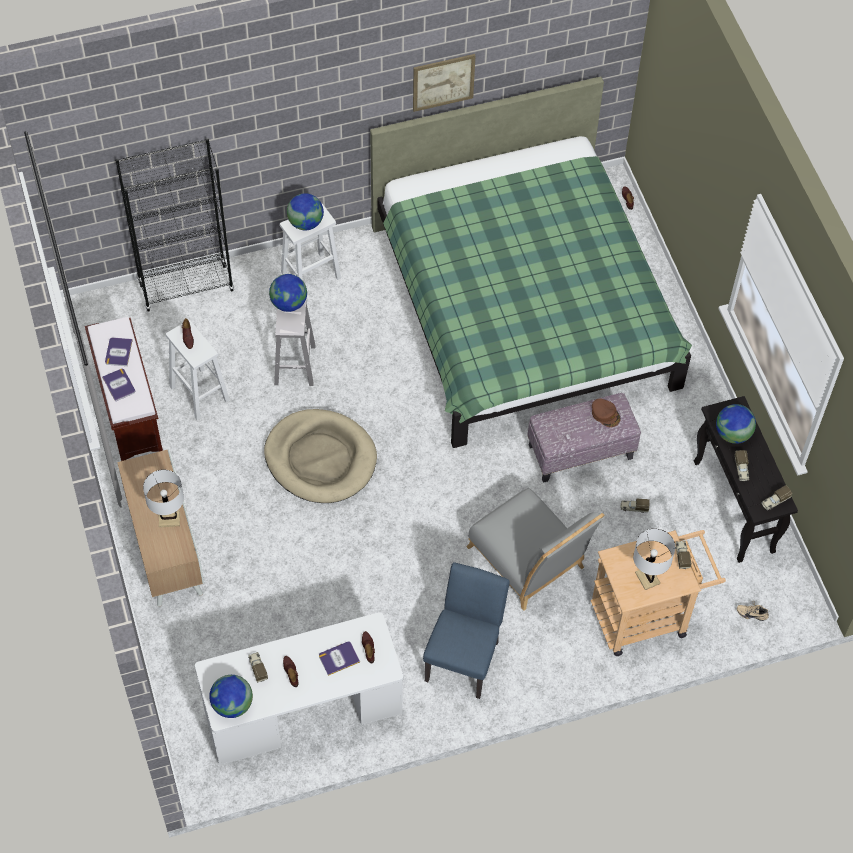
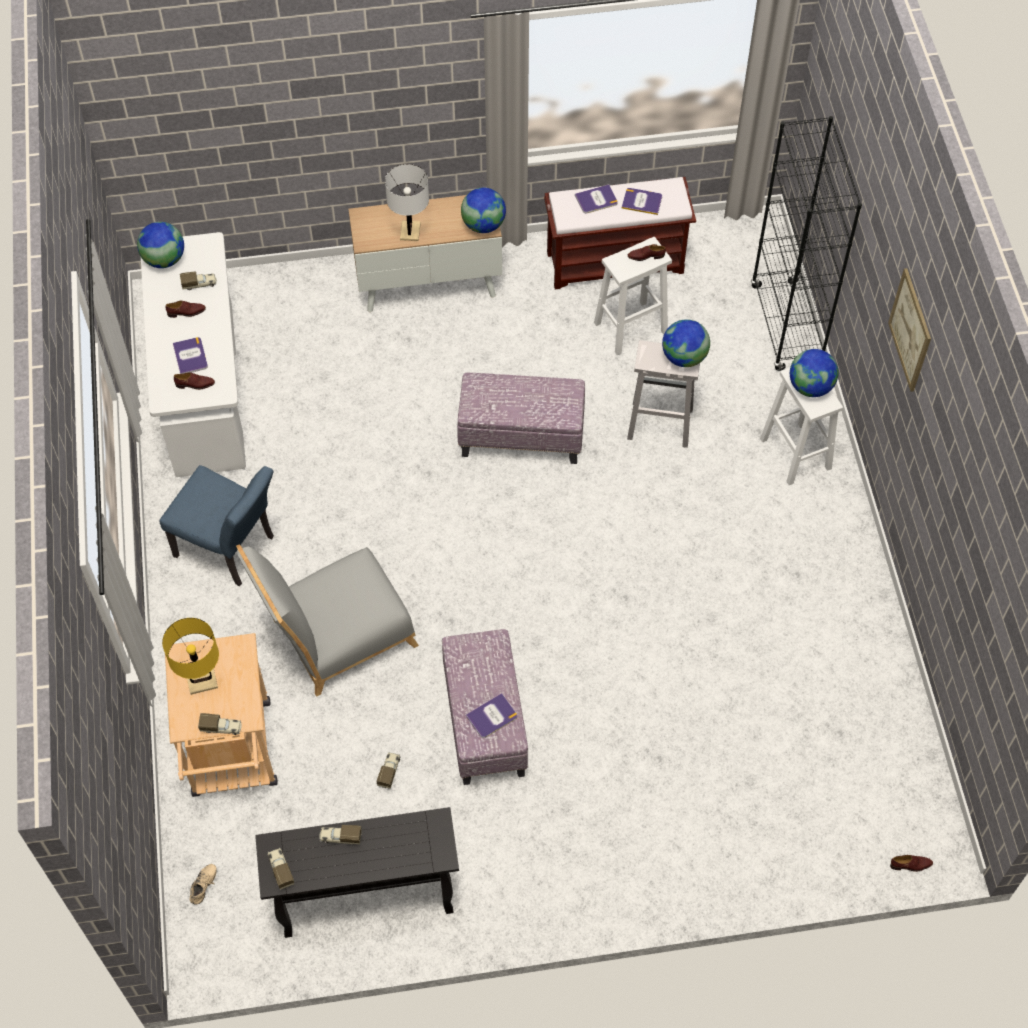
camera: 100 degrees right, 0 degrees up
beige dog bed [264,409,377,503] -> ottoman [457,373,585,464]
green bed [370,76,692,448] -> none
picture [413,54,476,112] -> picture moved to [888,268,931,392]
brown cap [592,398,621,427] -> book [466,693,517,738]
white table lamp [633,528,675,590] -> yellow table lamp [162,618,219,695]
globe [716,404,756,444] -> globe moved to [461,188,506,233]

